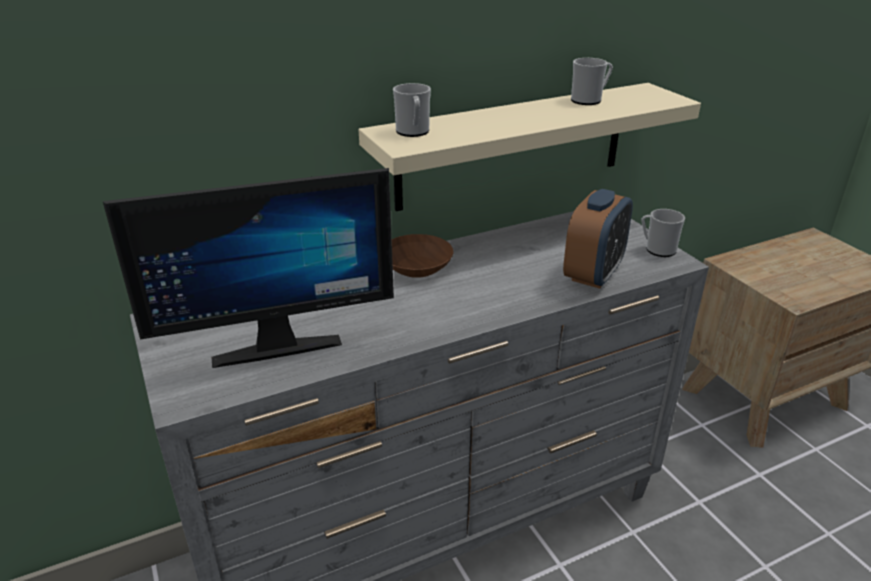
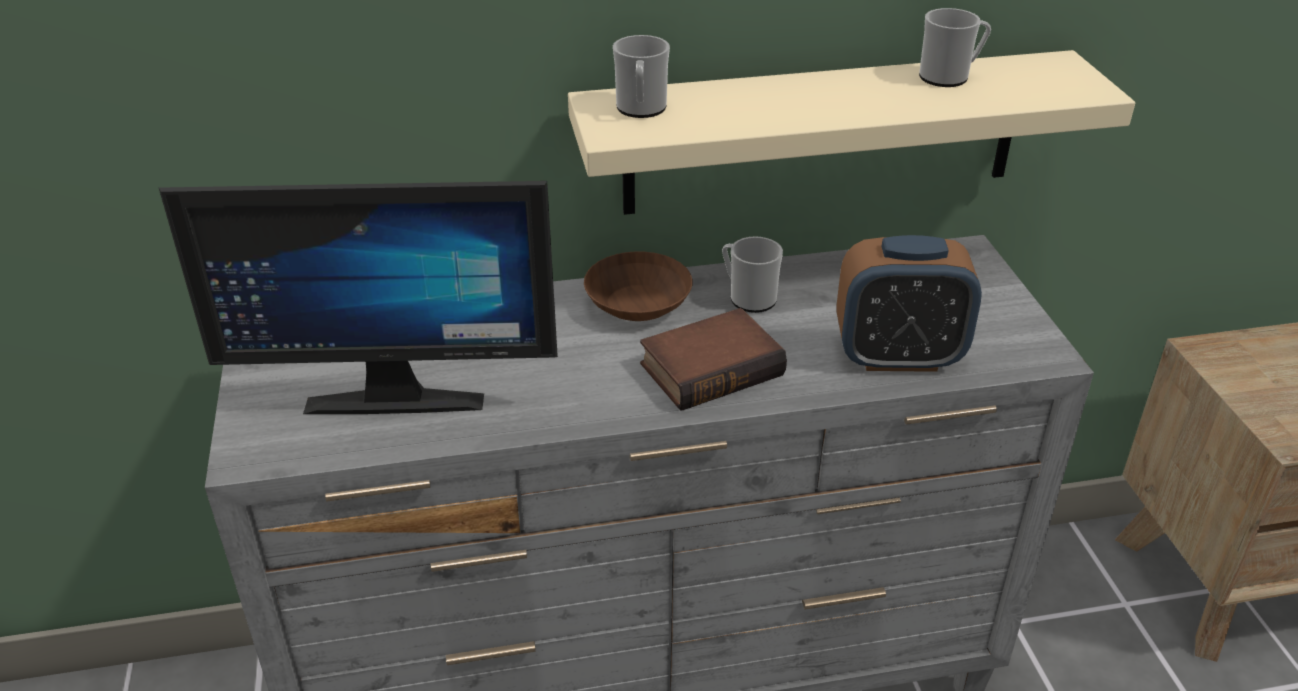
camera: 15 degrees right, 5 degrees up
alarm clock [563,189,633,289] -> alarm clock turned 45 degrees clockwise [837,235,982,372]
mug [641,209,685,257] -> mug moved to [722,237,783,313]
none -> book [640,308,787,411]

